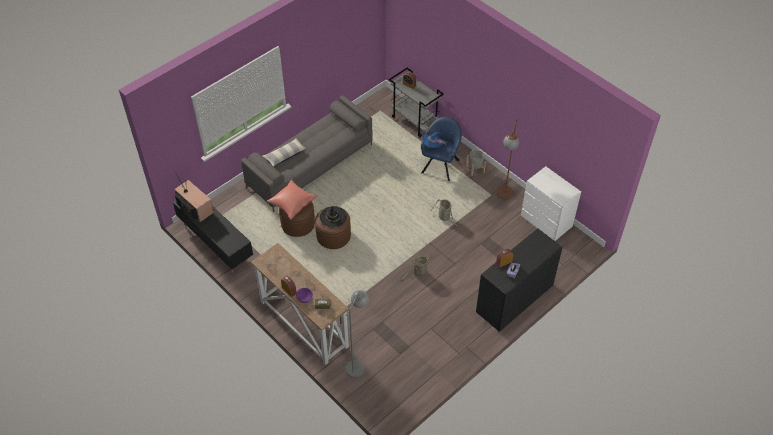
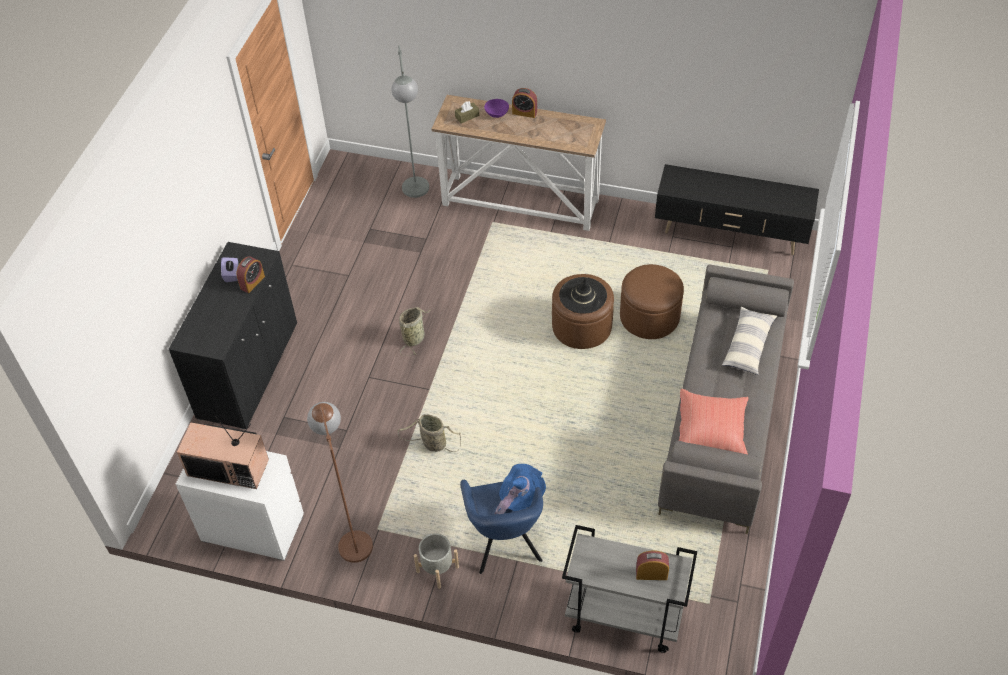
camera: 150 degrees right, 0 degrees up
television [174,172,214,222] -> television moved to [177,415,269,489]
red pillow [266,180,318,220] -> red pillow moved to [679,389,748,454]

